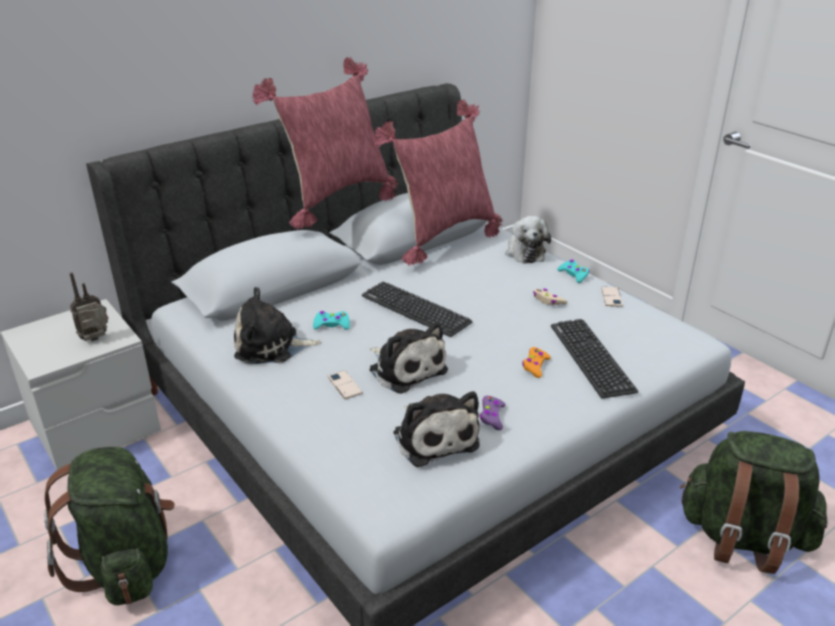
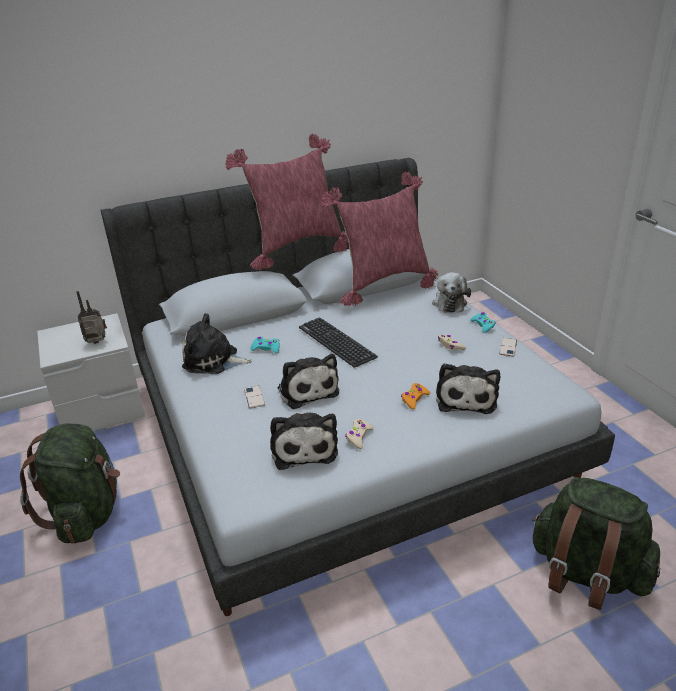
camera: 15 degrees right, 0 degrees up
purple game controller [480,396,506,430] -> beige game controller [345,419,374,449]
keyboard [551,319,638,399] -> plush toy [436,363,500,414]

